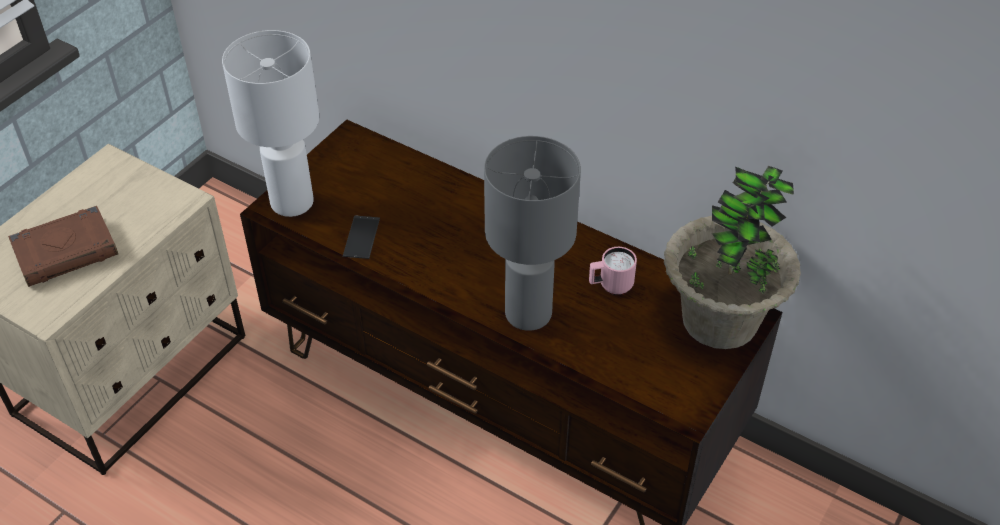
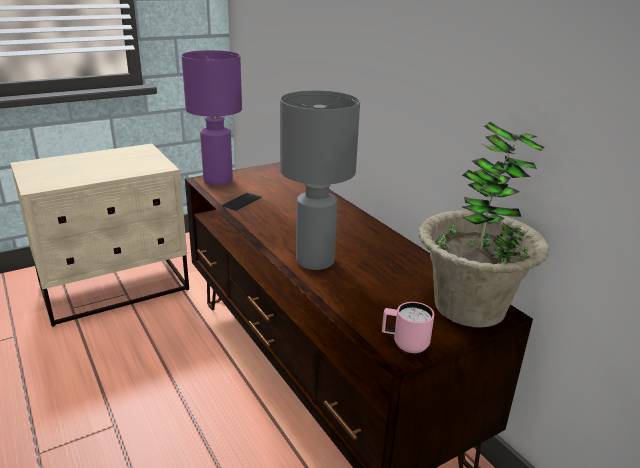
camera: 25 degrees right, 20 degrees down
brown book [8,206,118,287] -> none
white table lamp [222,30,319,217] -> purple table lamp [181,50,242,186]
pink mug [589,247,637,295] -> pink mug moved to [382,302,434,355]

